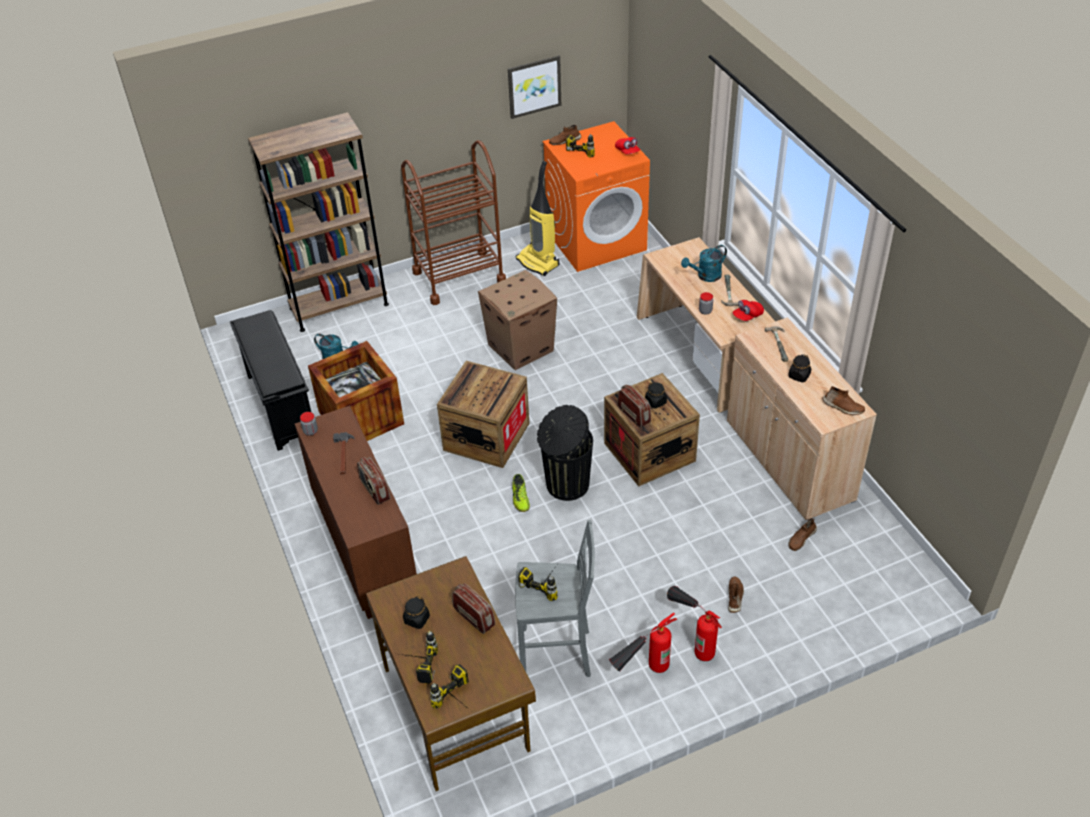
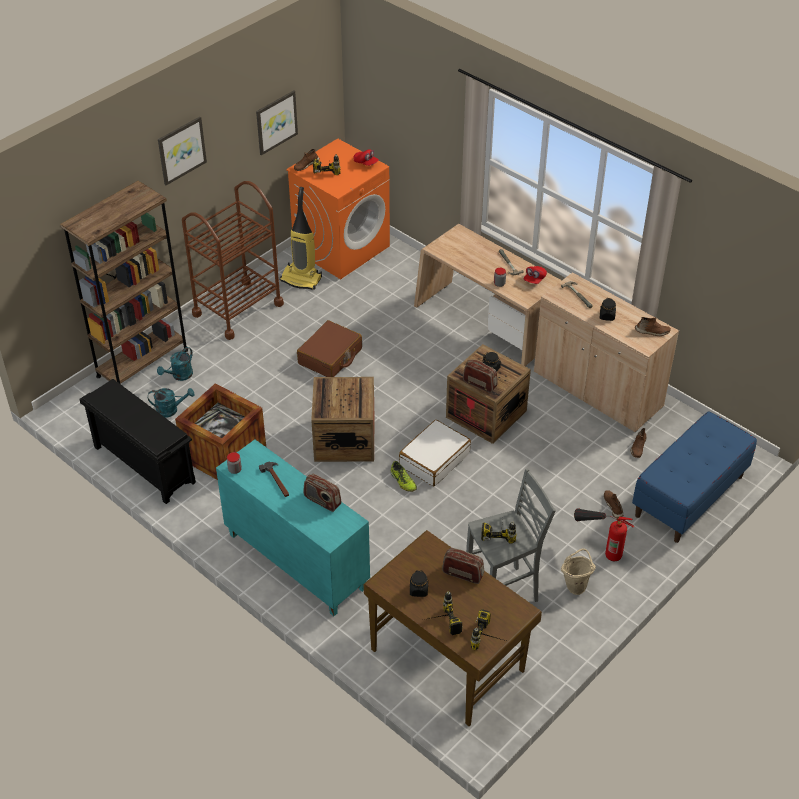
camera: 25 degrees left, 0 degrees up
brown cabinet [295,406,417,619] -> turquoise cabinet [216,439,370,616]
cardboard box [478,270,557,370] -> brown suitcase [297,320,362,377]
black trash can [537,405,593,501] -> white suitcase [399,420,471,486]
fire extinguisher [609,612,678,673] -> beige bucket [561,549,596,595]
turquoise watering can [681,245,727,282] -> turquoise watering can moved to [157,347,193,381]
none -> picture [158,117,207,185]
none -> blue bench [632,411,757,543]

